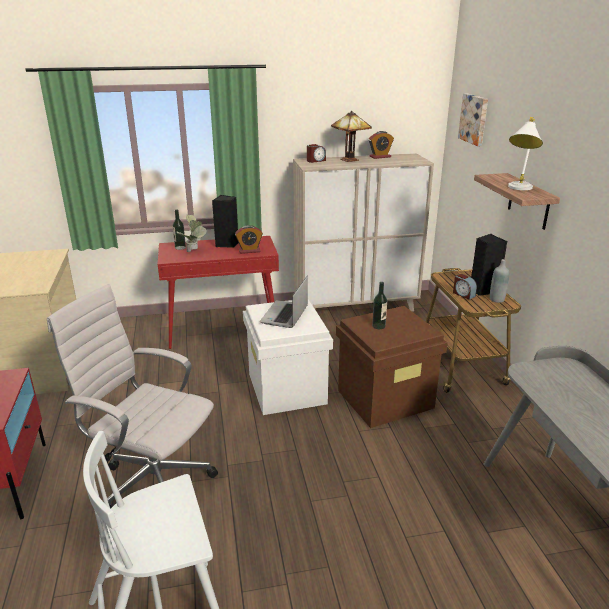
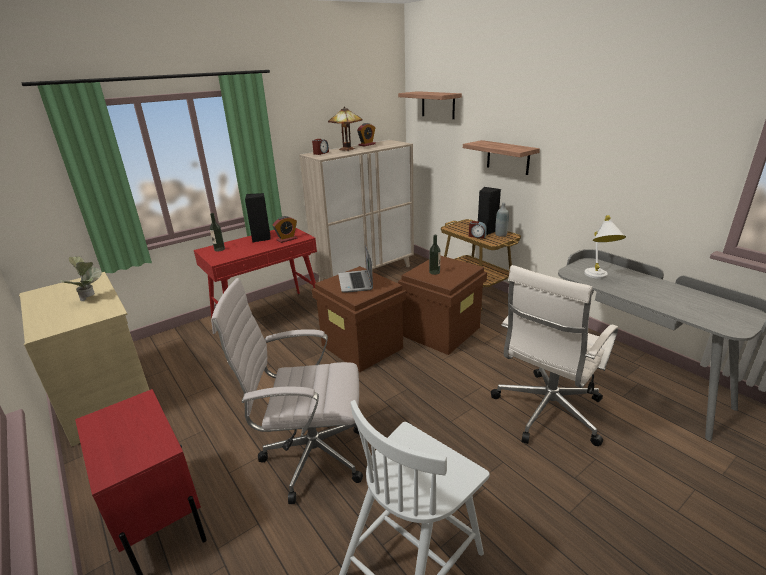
camera: 25 degrees left, 0 degrees up
potted plant [177,214,207,252] -> potted plant moved to [60,256,102,301]
white storage box [243,299,333,415] -> brown storage box [312,266,406,372]
picture [458,94,488,146] -> shelf [398,91,462,119]
white table lamp [508,117,543,190] -> white table lamp moved to [584,215,626,279]
none -> white office chair [491,265,618,446]

